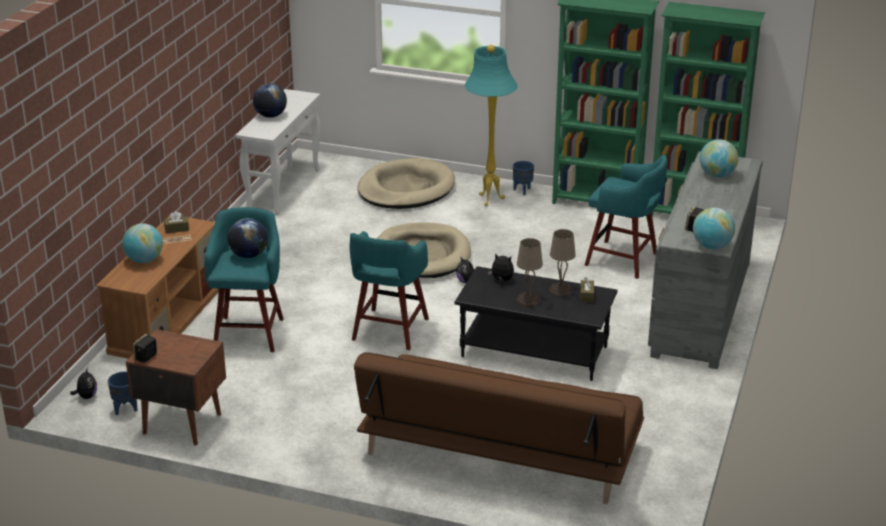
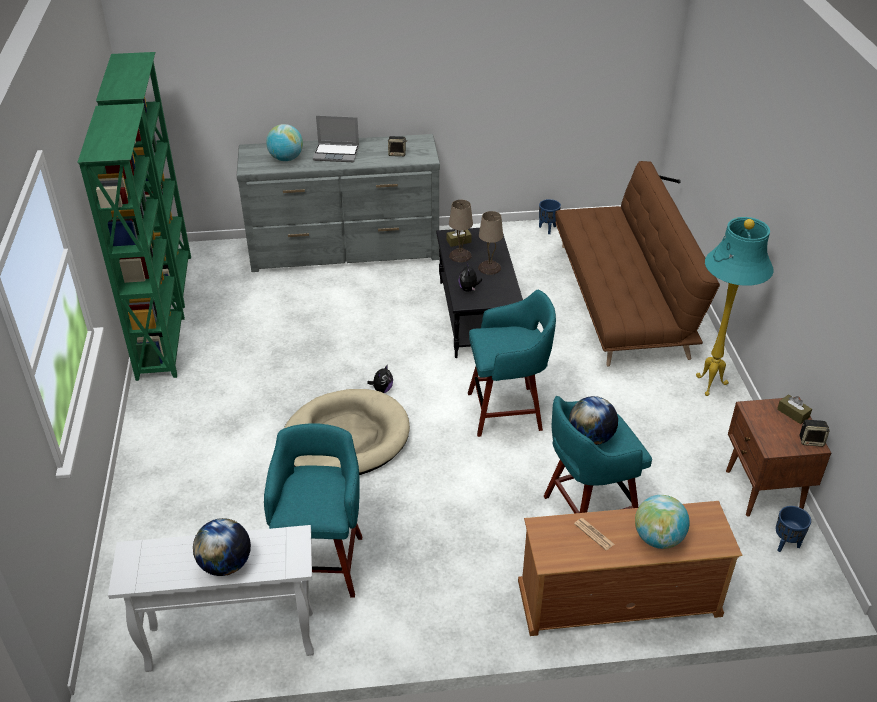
camera: 115 degrees left, 10 degrees up
plush toy [70,369,97,399] -> none
brown tissue box [164,211,189,234] -> brown tissue box moved to [777,394,812,424]
beige dog bed [358,158,455,209] -> none
turquoise floor lamp [465,45,518,206] -> turquoise floor lamp moved to [696,217,774,396]
blue planter [513,161,534,195] -> blue planter moved to [539,199,561,234]
turquoise stool [585,155,667,279] -> turquoise stool moved to [264,423,362,598]
globe [693,208,735,249] -> none
none -> laptop [313,115,359,162]

